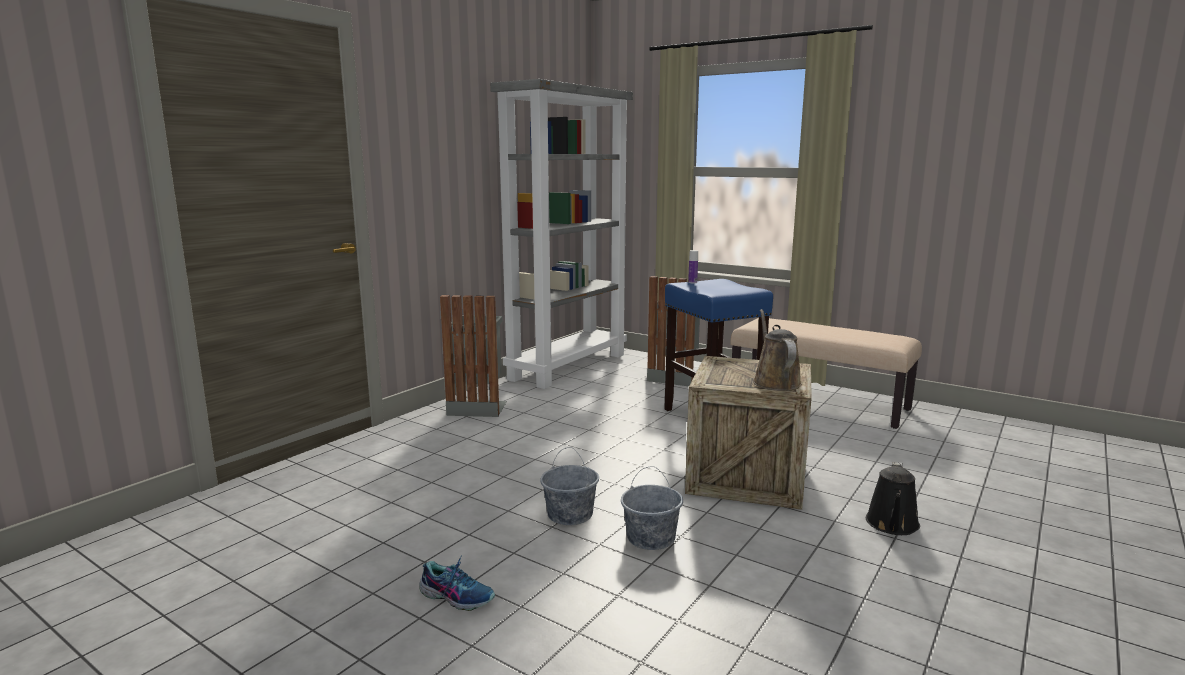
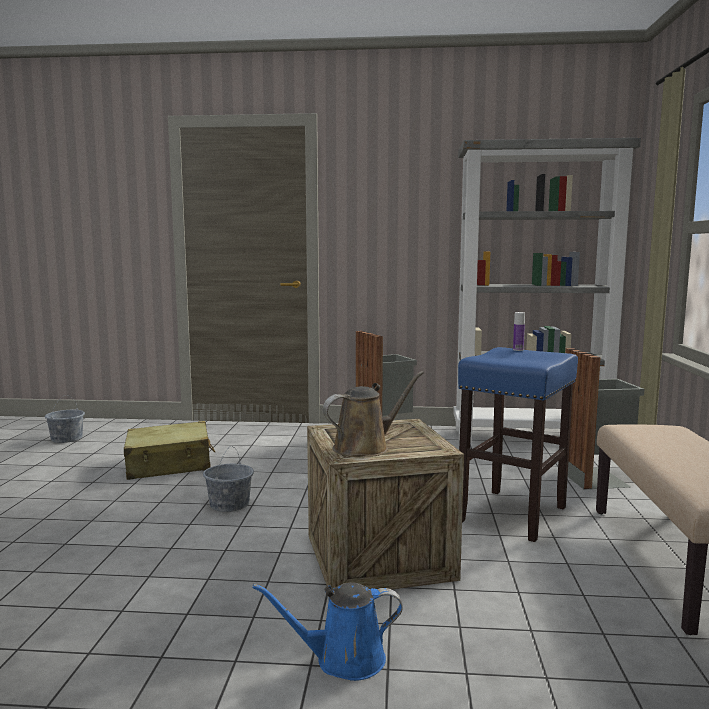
camera: 60 degrees right, 5 degrees down
shoe [419,555,495,611] -> none
grey bucket [621,466,683,550] -> grey bucket moved to [45,395,85,443]
black watering can [866,462,920,535] -> blue watering can [252,582,403,681]
none -> beige suitcase [124,421,215,480]

